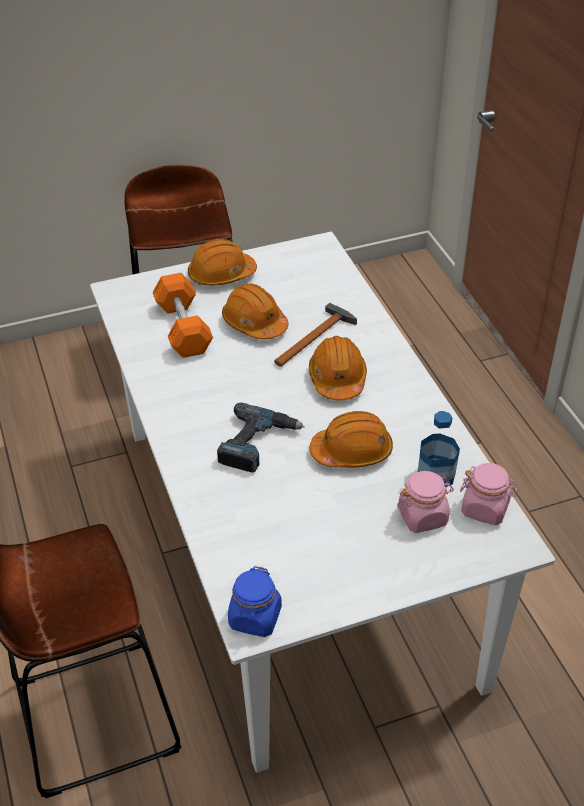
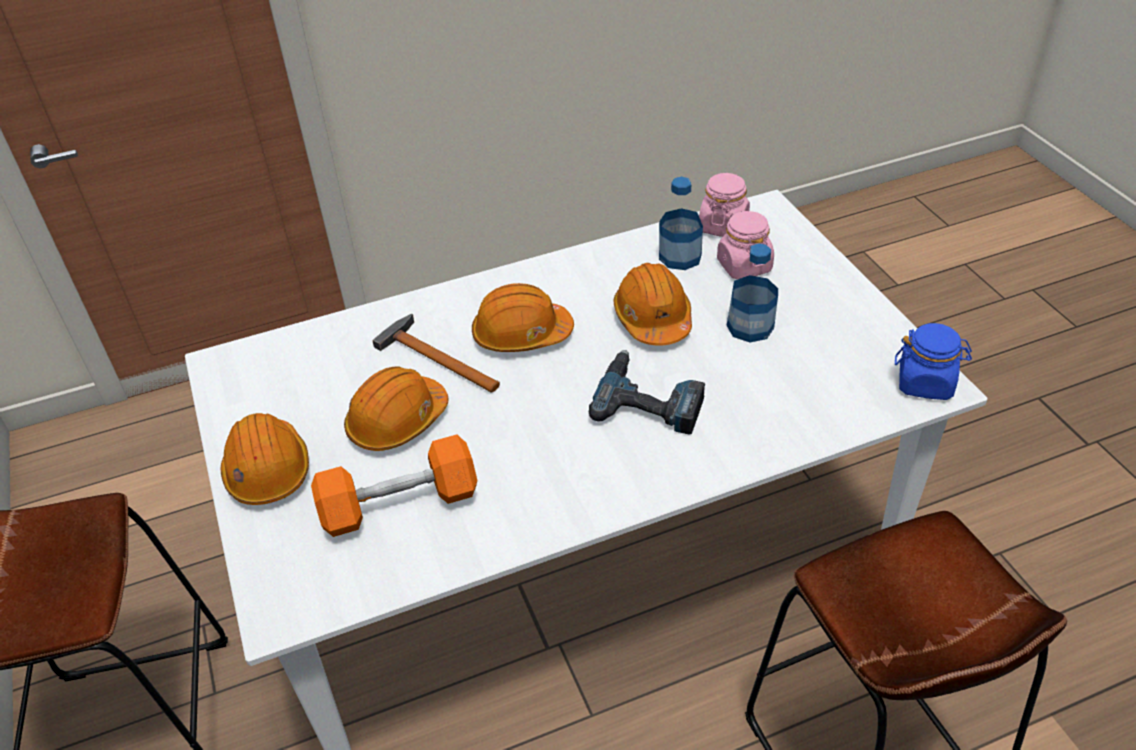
camera: 90 degrees left, 0 degrees up
none -> bottle [727,243,778,343]

